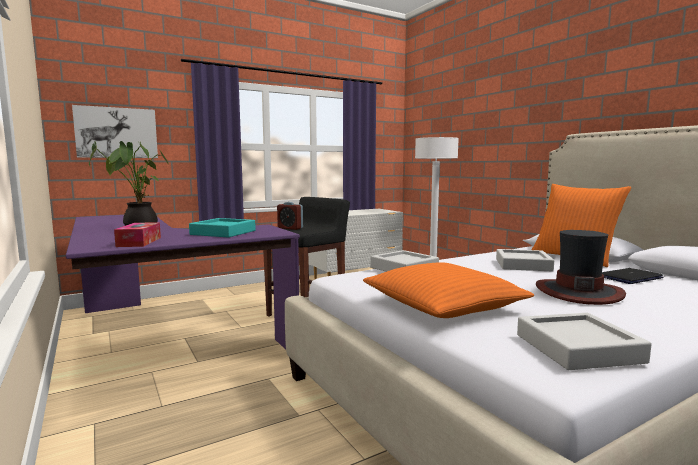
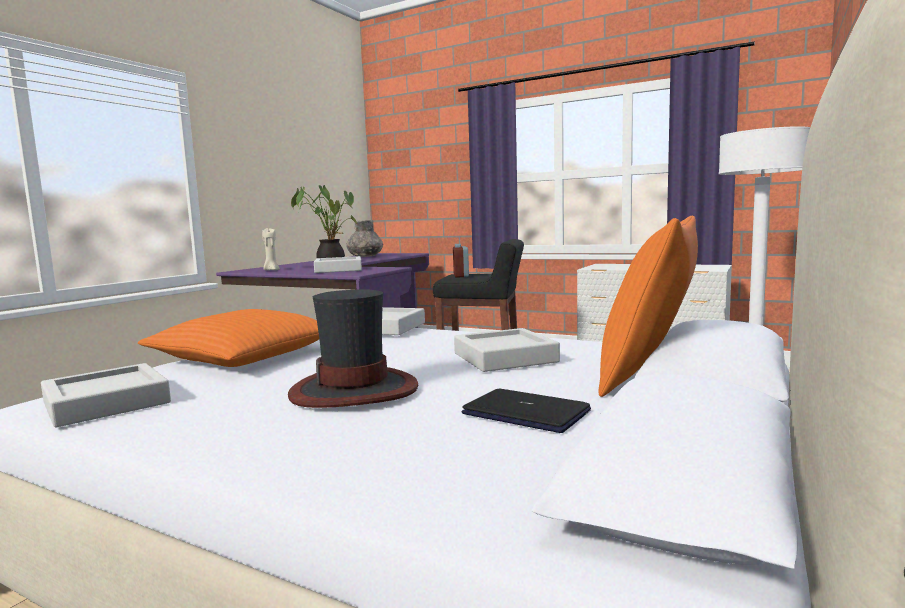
camera: 60 degrees right, 0 degrees up
picture [72,105,158,158] -> none
tissue box [114,222,161,247] -> beige candle [262,227,280,271]
turquoise tray [189,218,256,238] -> grey tray [314,256,362,273]
none -> grey vase [346,220,383,257]

